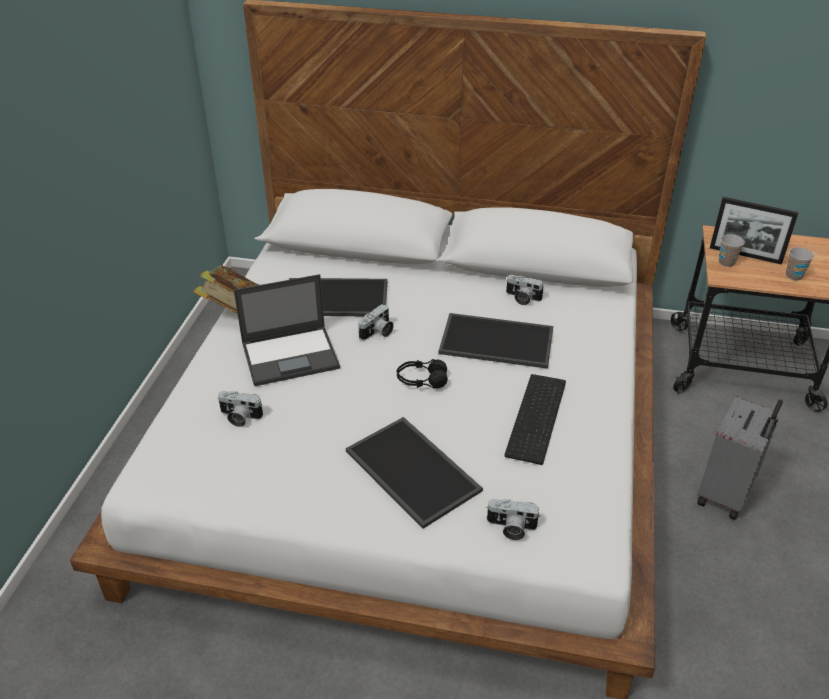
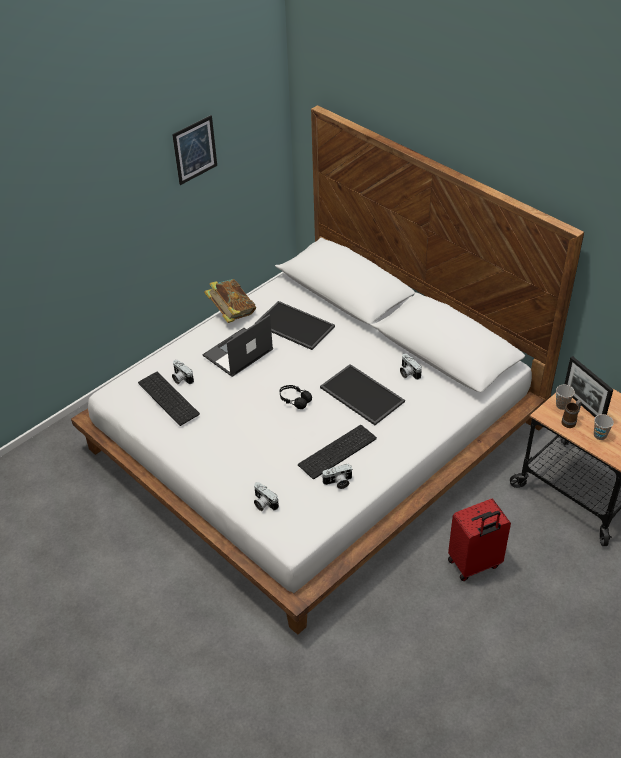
camera: 35 degrees right, 5 degrees up
laptop [234,274,340,386] -> laptop turned 120 degrees clockwise [202,314,273,377]
tray [346,417,483,529] -> none
camera [358,304,394,340] -> camera moved to [322,464,352,489]
grey suitcase [697,396,783,520] -> red suitcase [448,499,511,581]
none -> keyboard [138,372,200,426]
none -> picture [172,115,217,185]
none -> mug [562,400,581,428]

